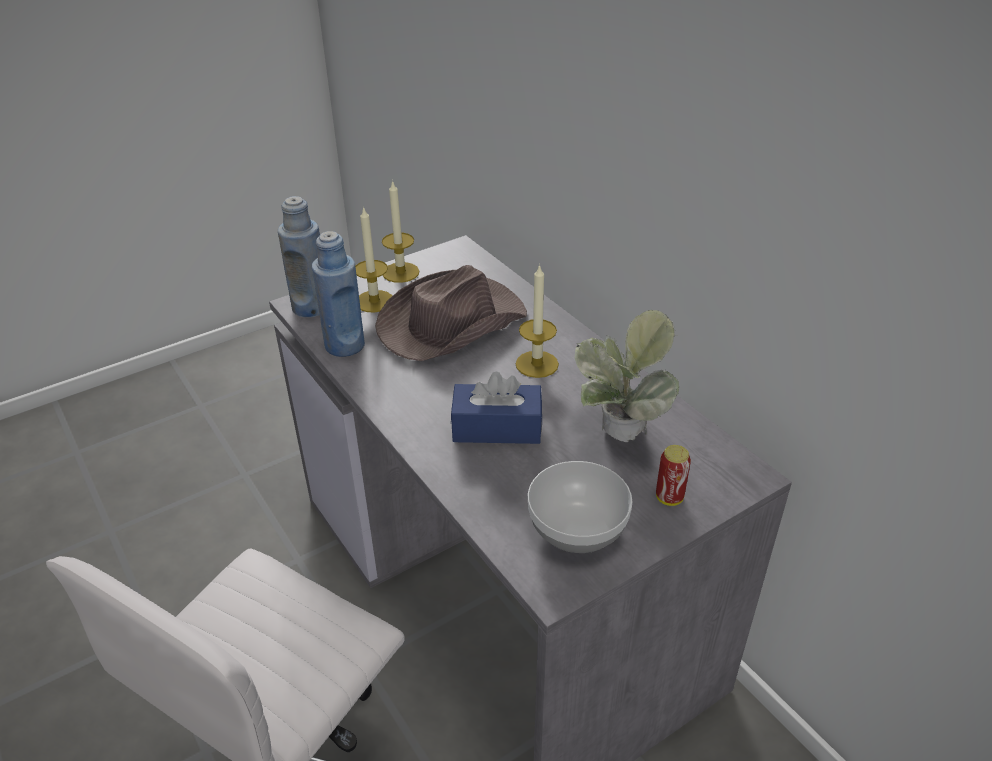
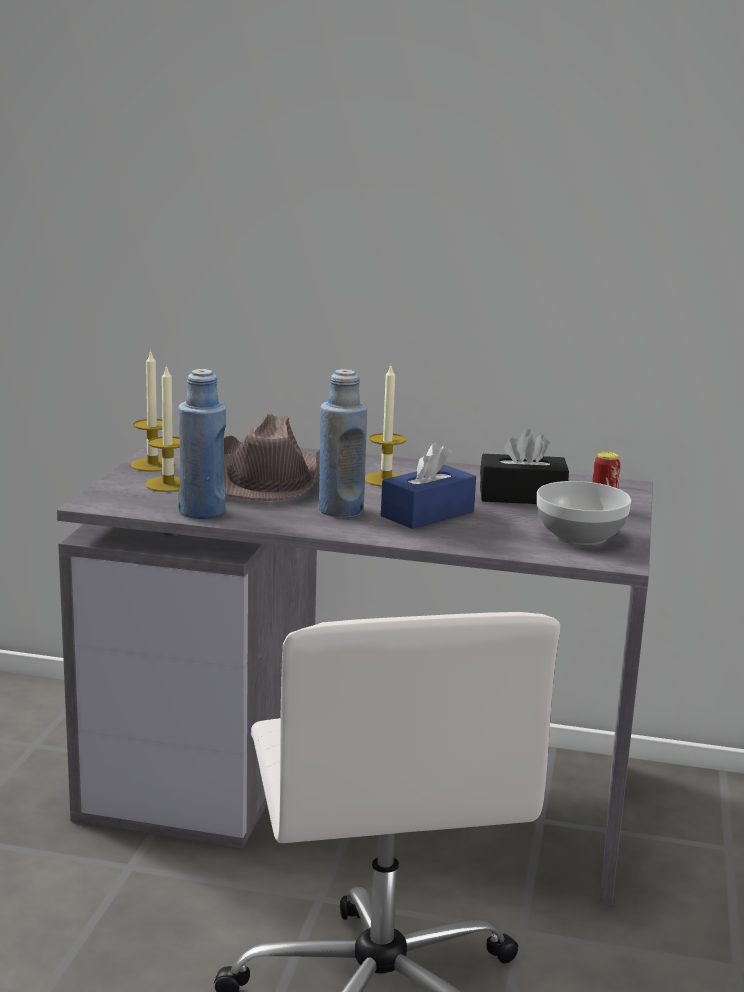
camera: 45 degrees left, 20 degrees down
blue bottle [278,196,320,317] -> blue bottle moved to [319,369,367,517]
potted plant [575,310,679,442] -> black tissue box [480,428,569,504]

